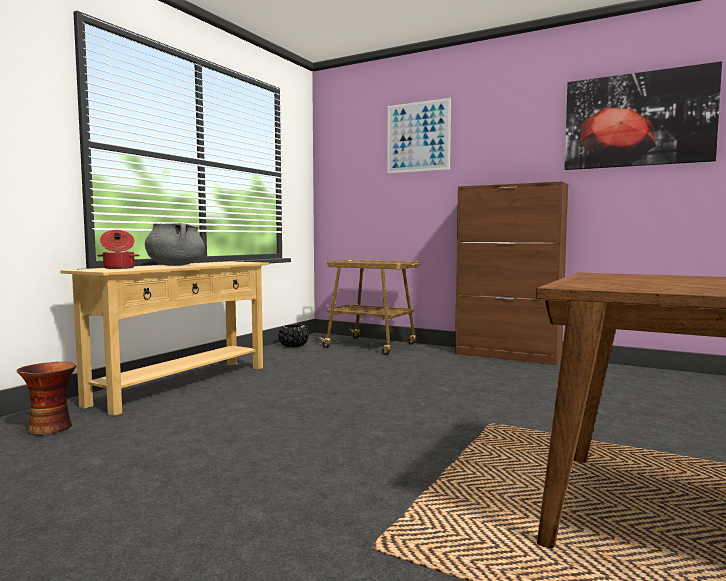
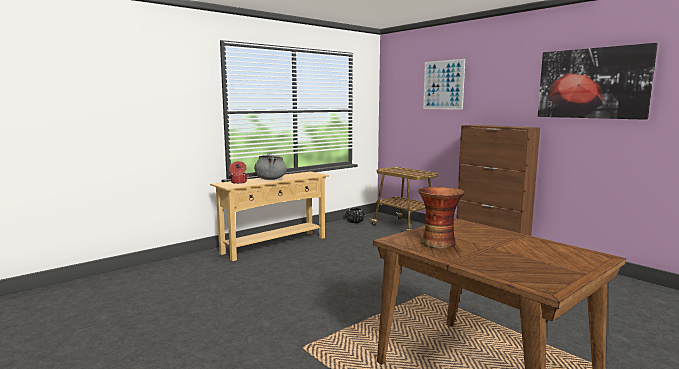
camera: 20 degrees right, 5 degrees up
vase [17,362,77,435] -> vase moved to [418,187,465,249]

